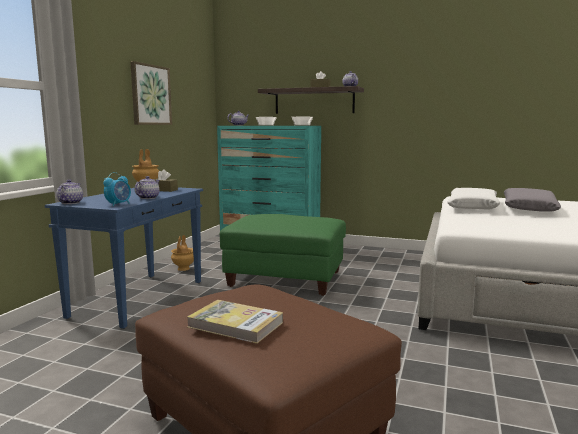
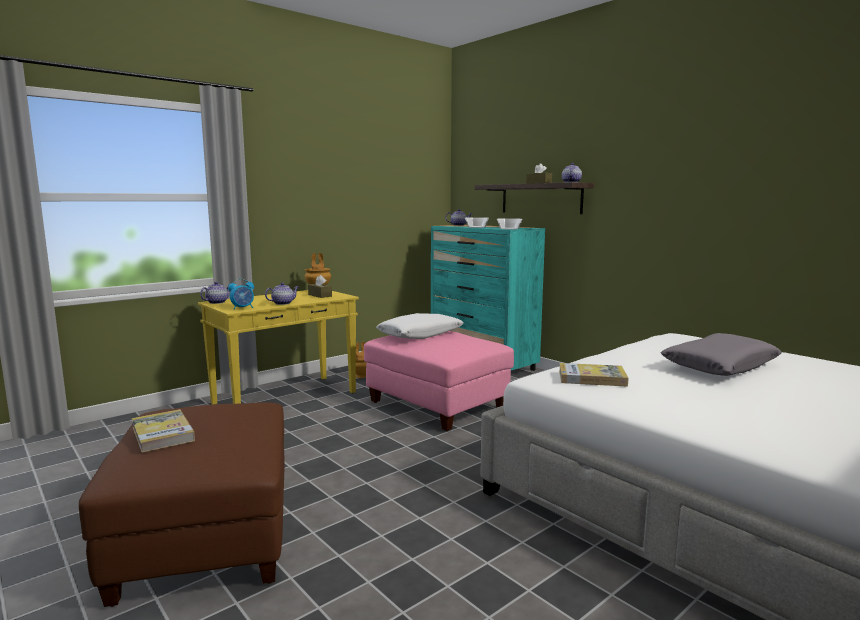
camera: 30 degrees right, 0 degrees up
blue console table [45,187,203,329] -> yellow console table [198,290,359,405]
picture [130,61,172,125] -> none
green ottoman [220,214,346,296] -> pink ottoman [364,331,514,431]
white pillow [447,188,500,210] -> white pillow moved to [376,313,464,339]
none -> book [559,363,629,387]

